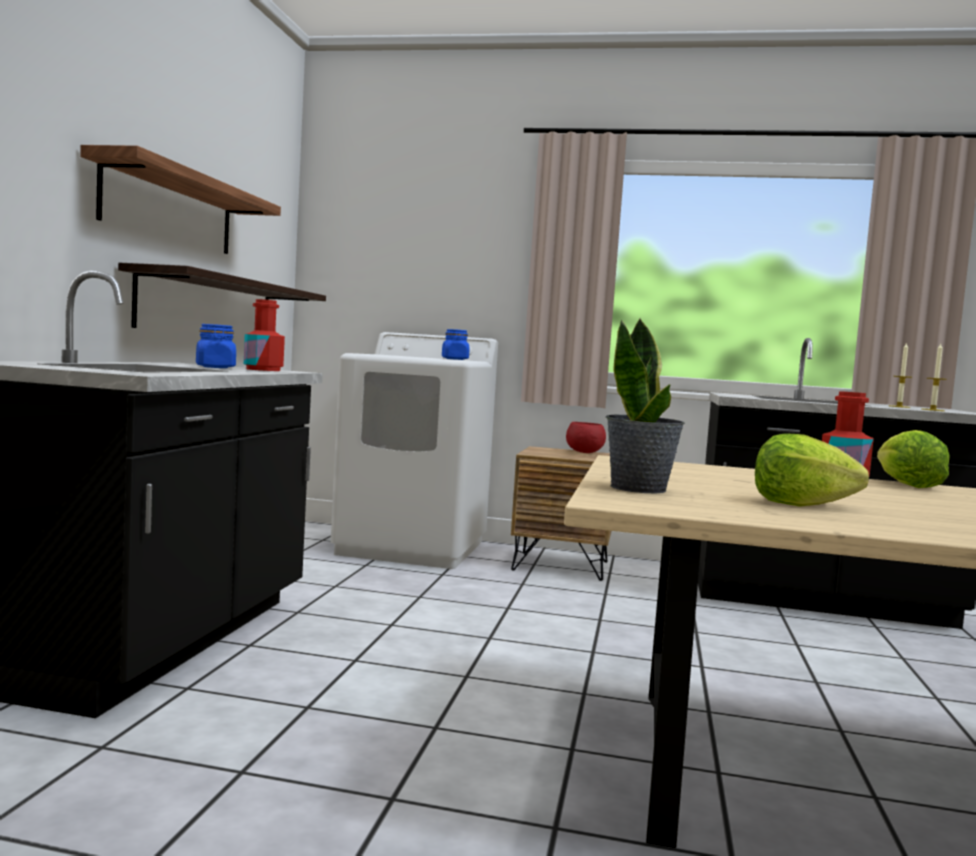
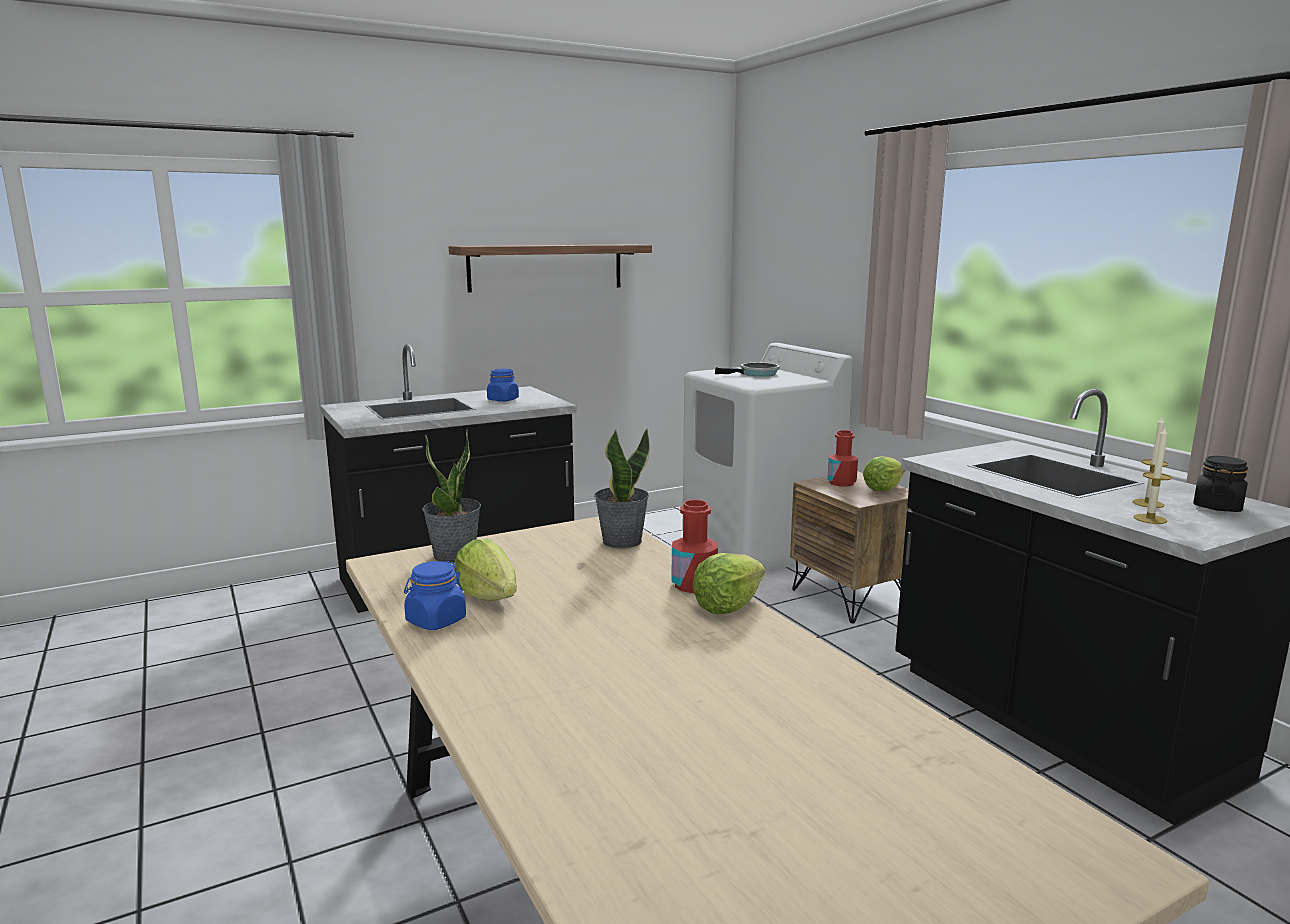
camera: 50 degrees right, 10 degrees up
shelf [118,263,326,328] -> none
red bottle [244,299,285,371] -> red bottle moved to [827,430,858,487]
blue jar [442,329,470,360] -> blue jar moved to [404,561,466,630]
red bowl [566,422,606,453] -> lettuce [863,456,905,491]
none -> potted plant [594,428,650,548]
none -> frying pan [715,363,780,377]
none -> black jar [1193,456,1248,512]

